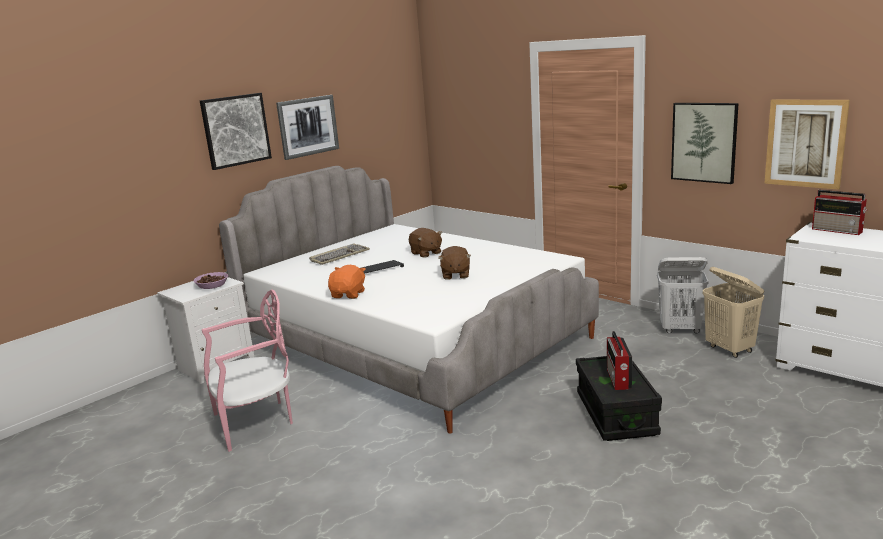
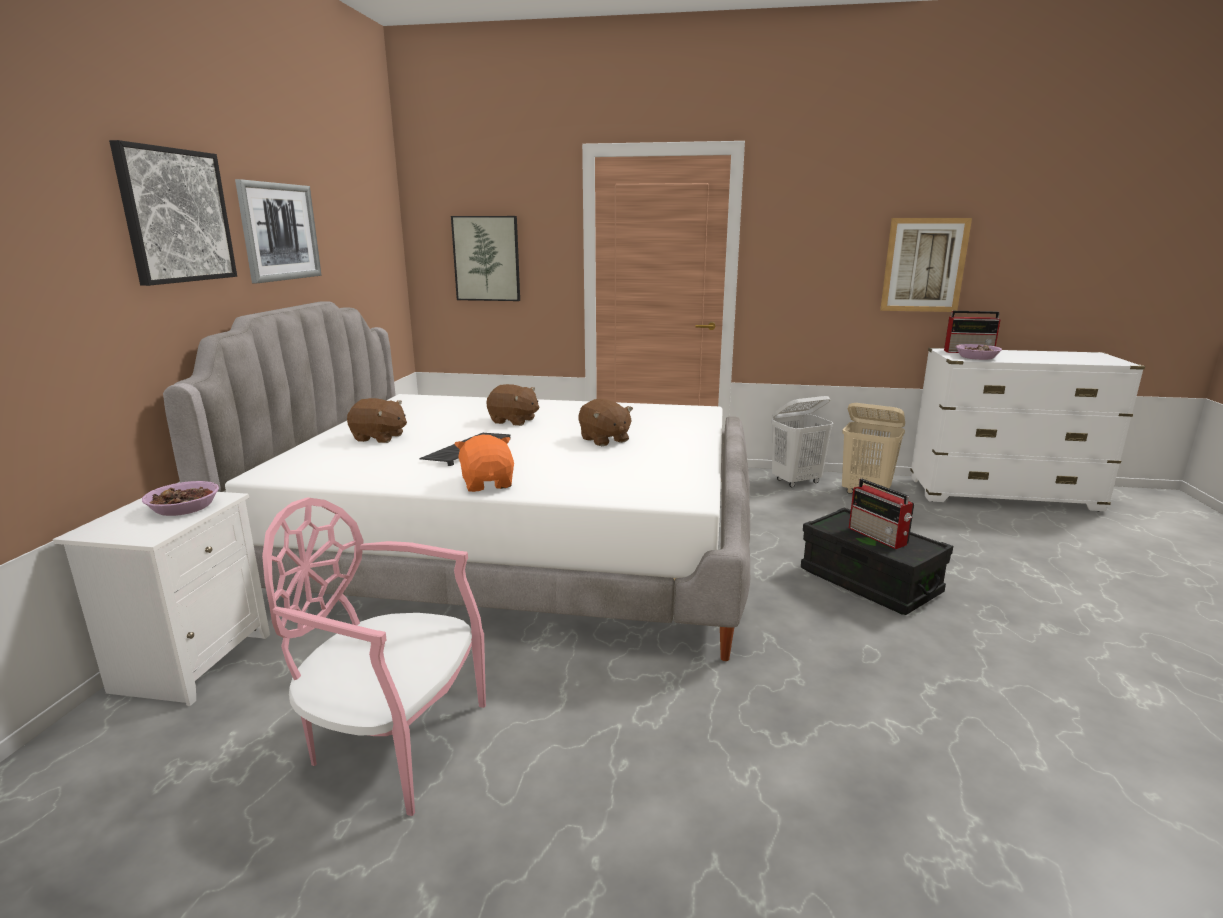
camera: 35 degrees left, 0 degrees up
pink chair [202,289,293,452] -> pink chair turned 105 degrees counterclockwise [262,497,486,816]
keyboard [309,243,370,265] -> brown plush toy [347,398,407,443]
picture [671,103,739,184] -> picture moved to [451,216,520,301]
none -> bowl [956,344,1002,360]

